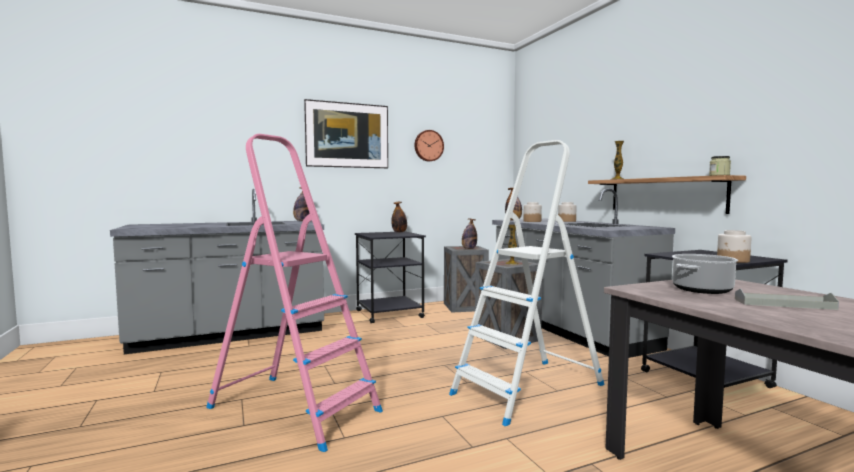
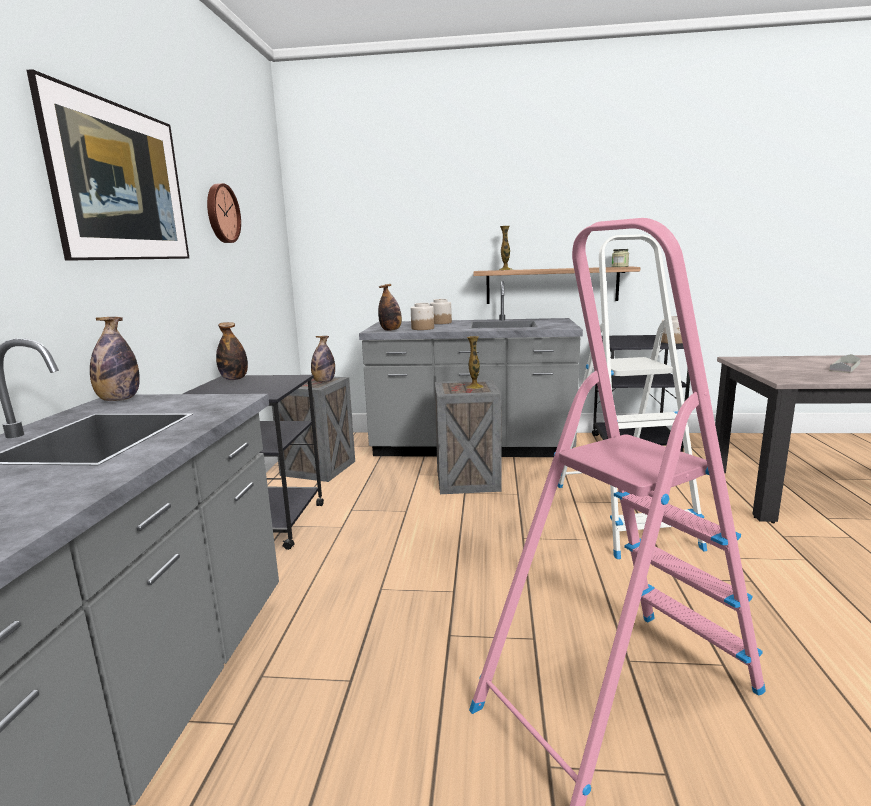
camera: 60 degrees left, 10 degrees up
cooking pot [672,254,738,294] -> none

